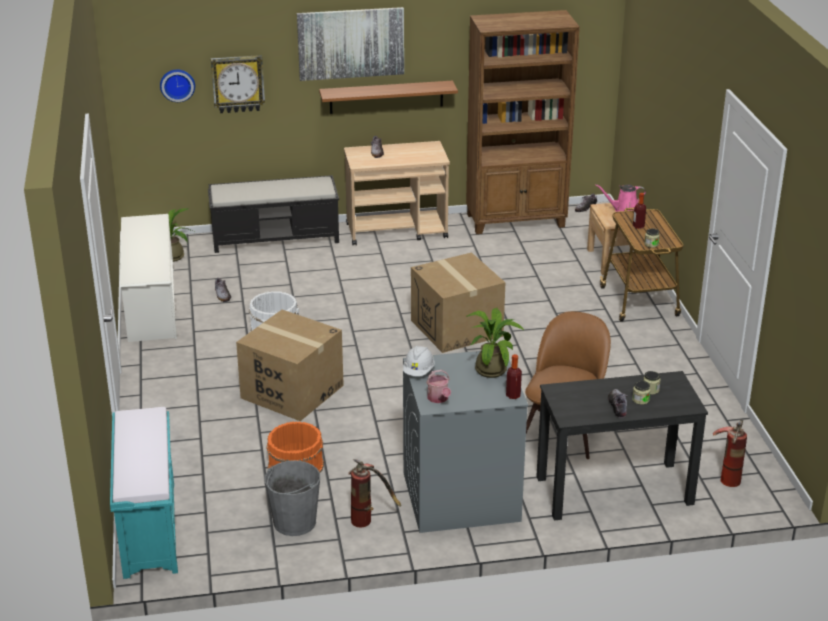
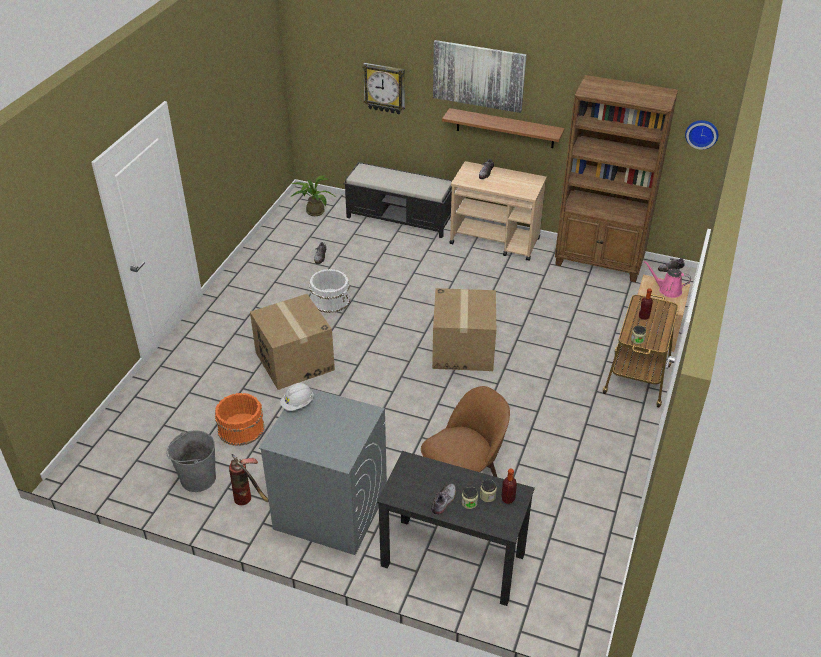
camera: 30 degrees right, 10 degrees up
turquoise bench [110,407,178,579] -> none
white shoe rack [120,214,177,342] -> none
wall clock [160,70,195,102] -> wall clock moved to [685,120,718,150]
watering can [426,370,451,403] -> none
potted plant [466,308,525,378] -> none
bottle [506,354,522,399] -> bottle moved to [501,469,517,504]
fire extinguisher [713,420,747,487] -> none

